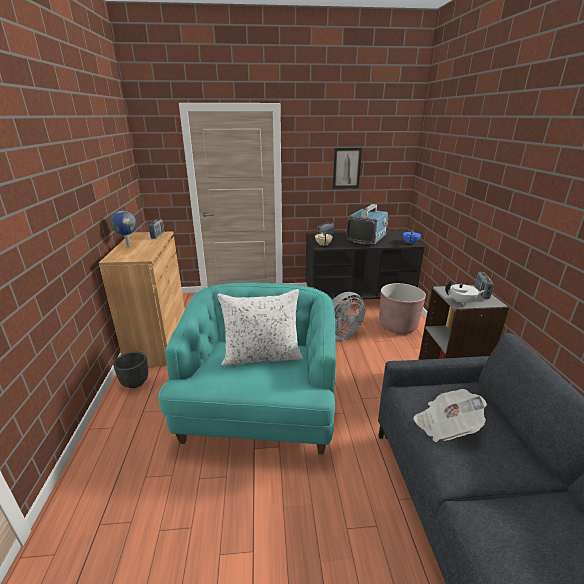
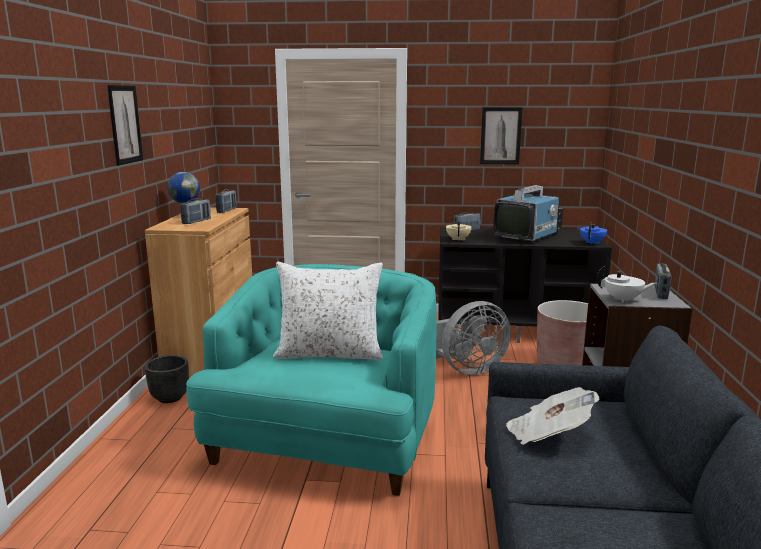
camera: 10 degrees right, 10 degrees down
none -> picture [107,85,143,165]
none -> radio [180,198,211,224]

